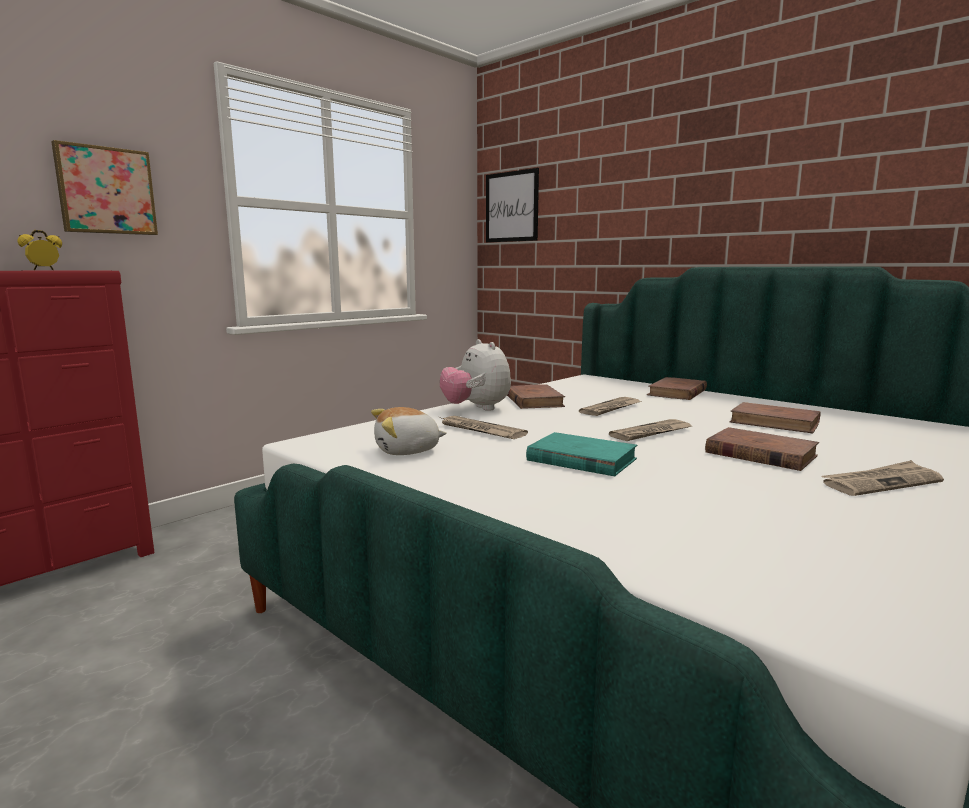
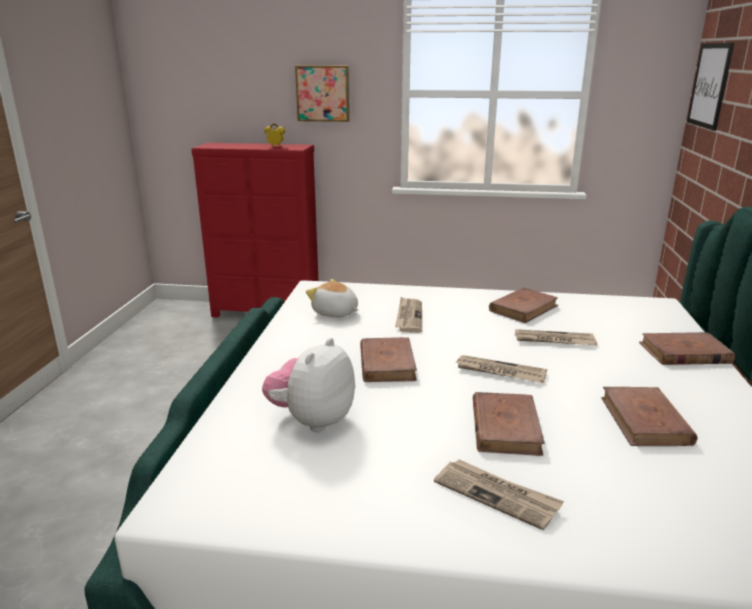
camera: 55 degrees right, 10 degrees up
plush toy [440,339,511,411] -> plush toy moved to [262,338,355,432]
turquoise book [526,432,637,476] -> brown book [360,337,417,382]

